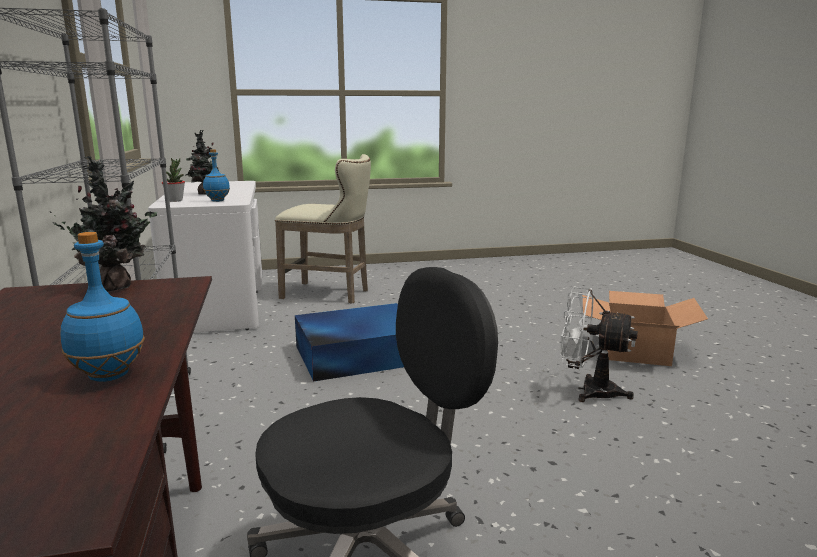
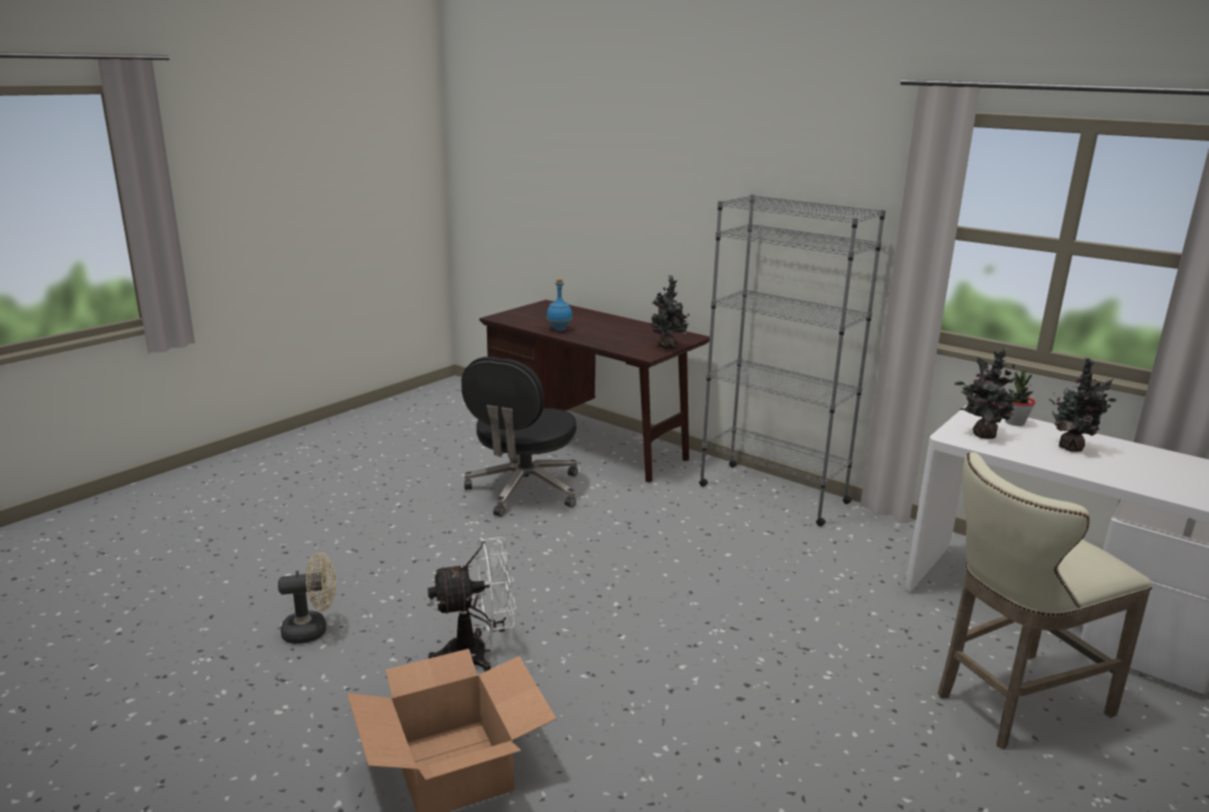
camera: 140 degrees right, 5 degrees up
blue bottle [203,149,230,202] -> potted plant [955,347,1030,439]
blue storage box [295,303,404,382] -> none
none -> beige fan [278,552,336,644]

